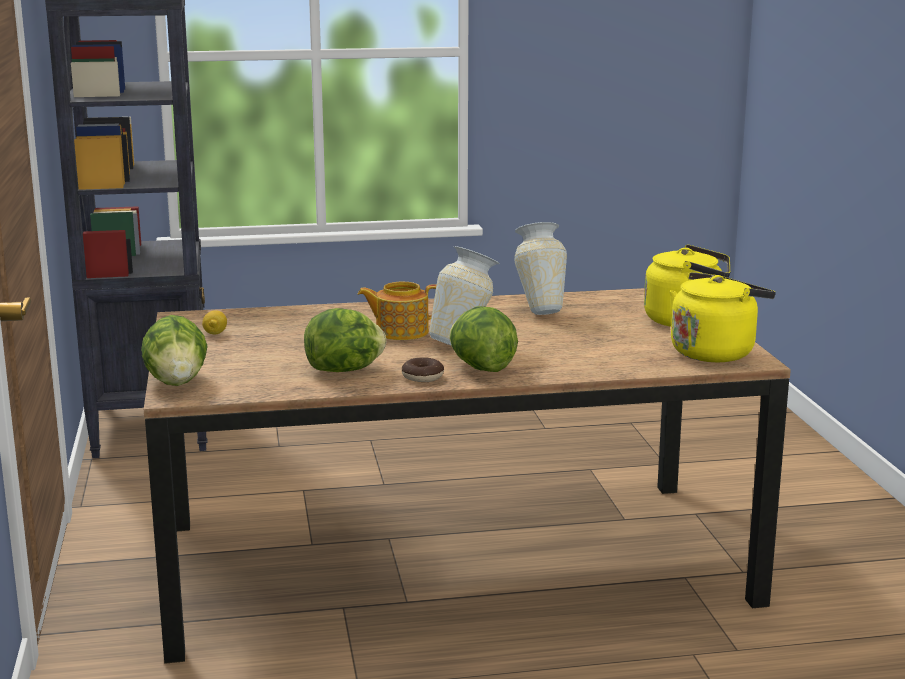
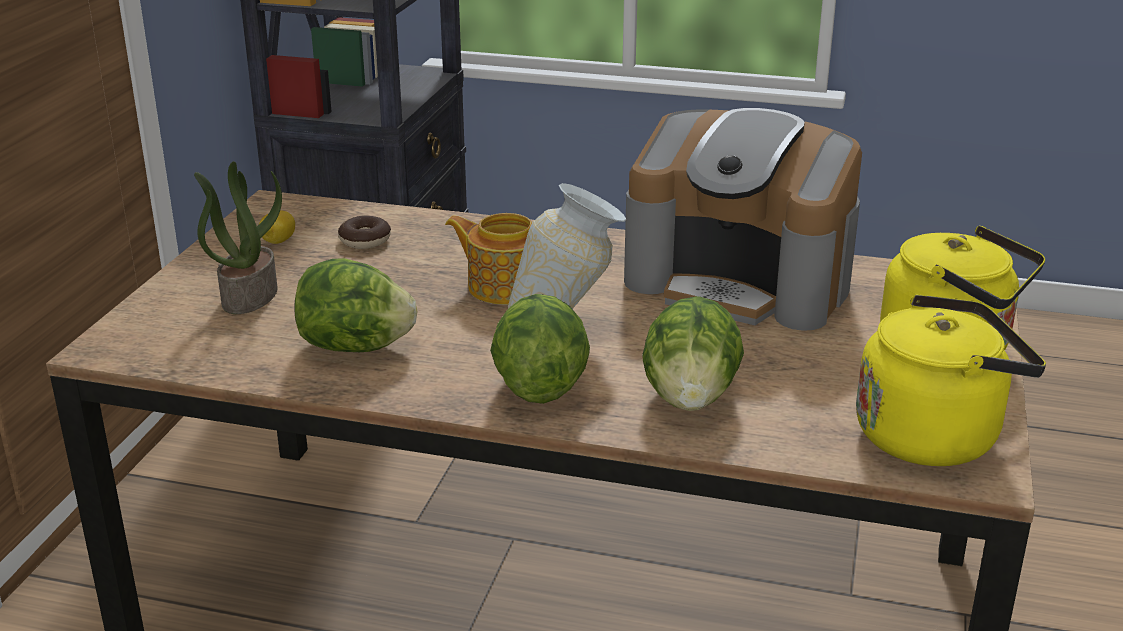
camera: 25 degrees right, 10 degrees up
lettuce [141,315,208,386] -> lettuce moved to [642,296,744,411]
donut [402,357,444,382] -> donut moved to [338,215,391,249]
vase [514,222,567,315] -> coffee machine [624,108,862,331]
none -> potted plant [194,161,282,314]

